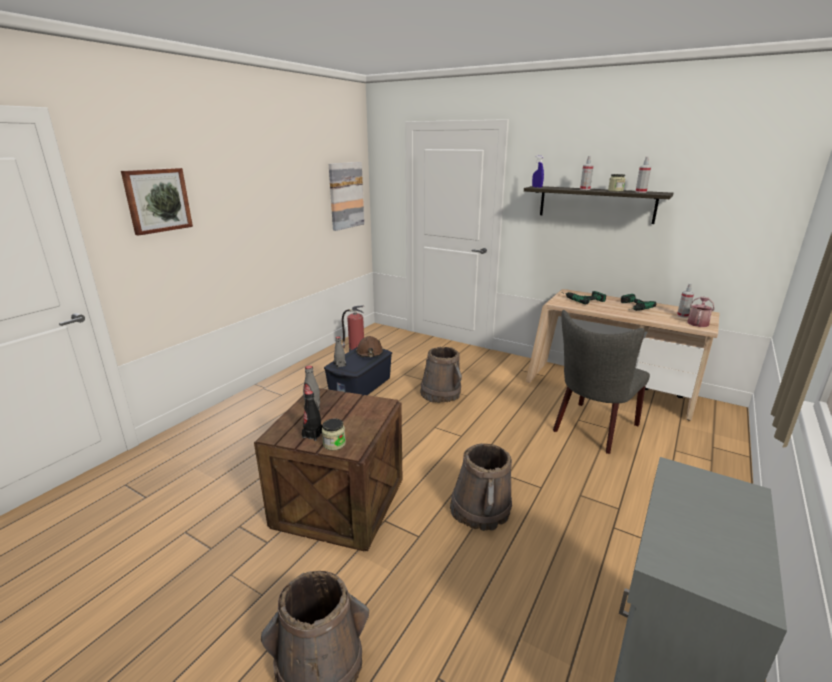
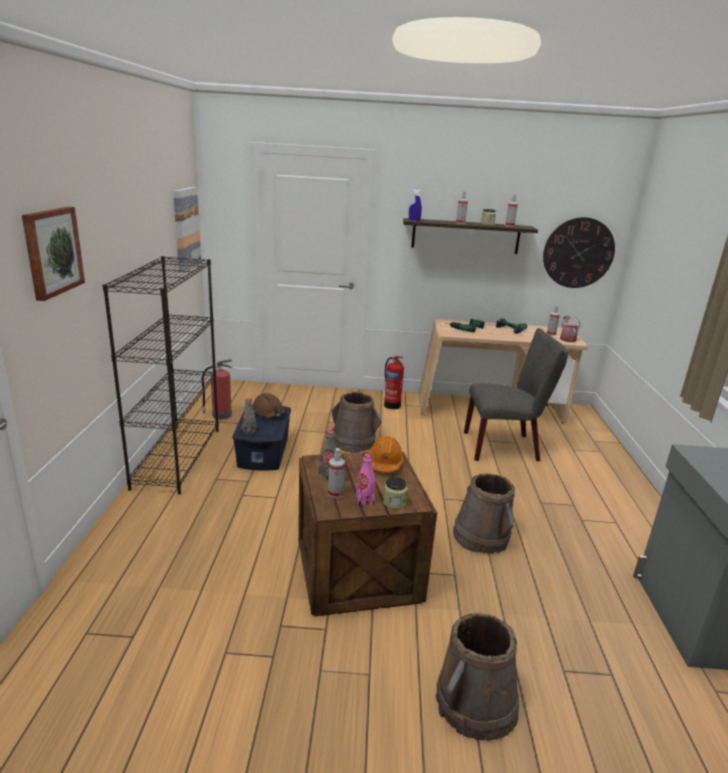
camera: 30 degrees left, 0 degrees up
black bottle [302,391,323,441] -> pink bottle [356,454,375,506]
grey chair [553,310,650,454] -> grey chair turned 105 degrees counterclockwise [464,328,568,462]
none -> black bookcase [103,256,219,494]
none -> spray bottle [328,448,345,498]
none -> orange hard hat [368,436,404,472]
none -> fire extinguisher [384,356,404,409]
none -> wall clock [543,217,615,288]

